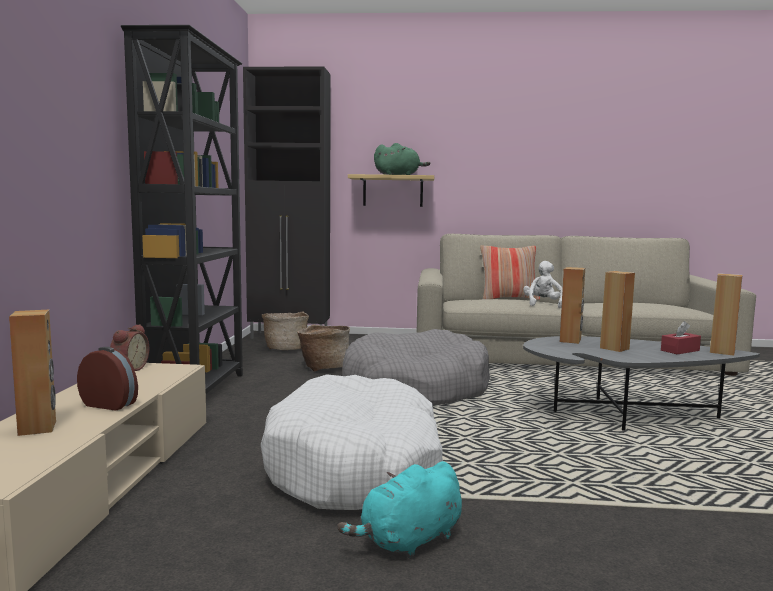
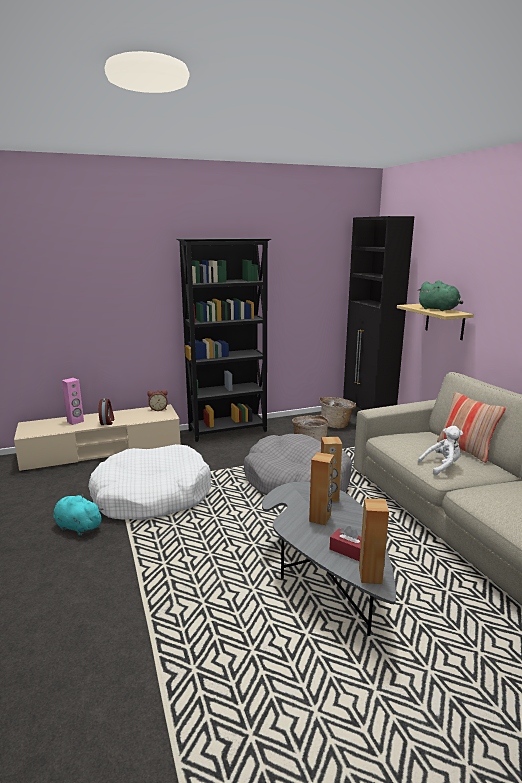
camera: 65 degrees right, 10 degrees up
brown speaker [9,310,56,436] -> pink speaker [62,378,84,425]

